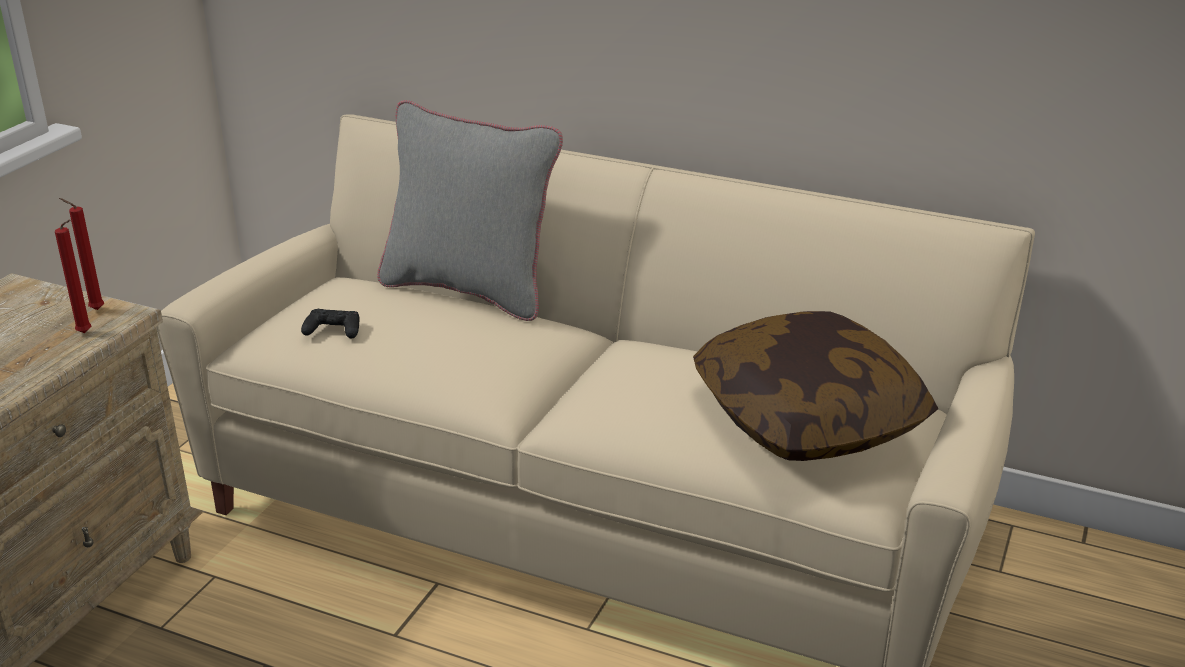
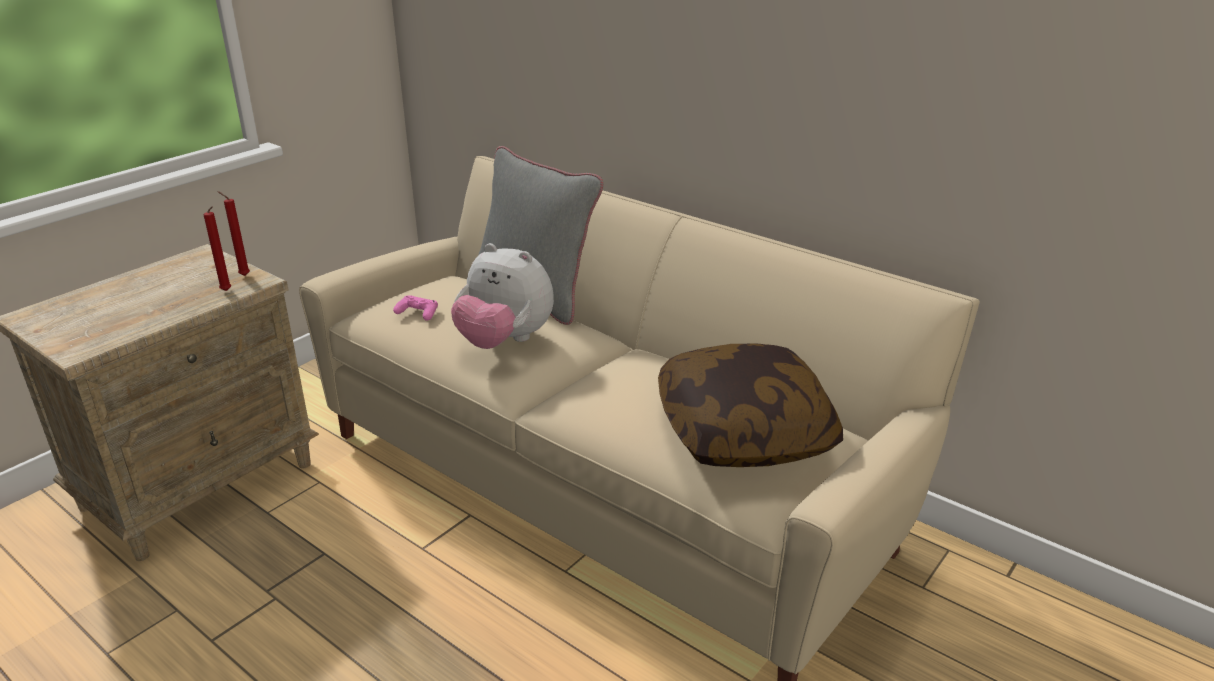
camera: 15 degrees right, 0 degrees up
black game controller [301,309,359,339] -> pink game controller [393,295,438,321]
none -> plush toy [451,243,554,349]

